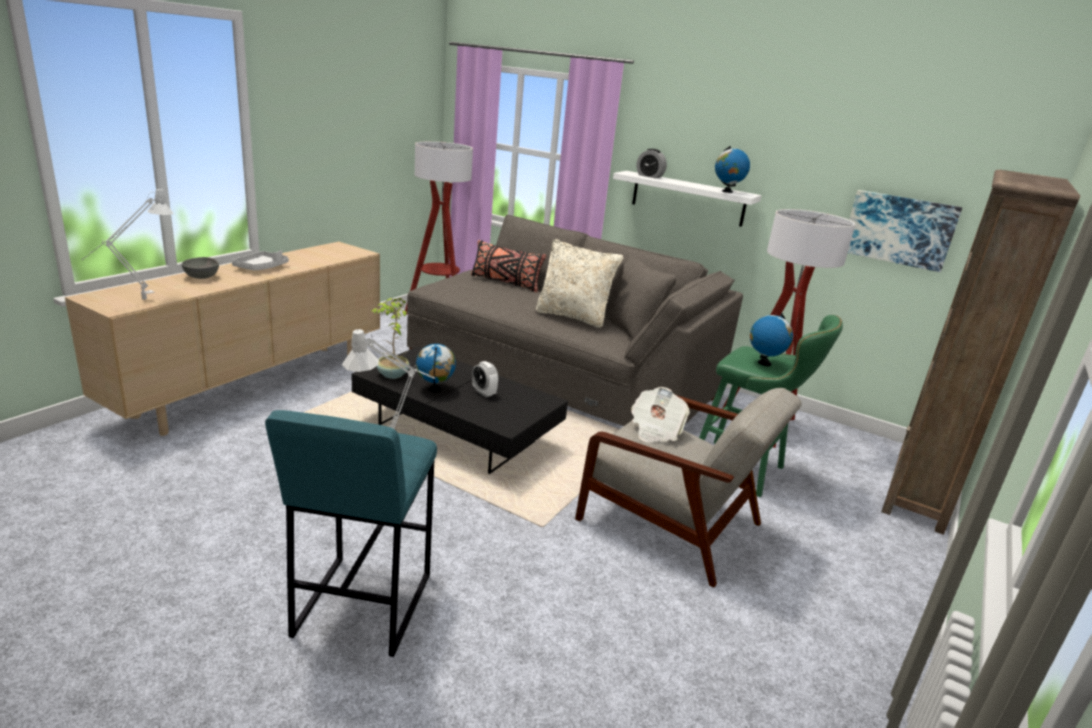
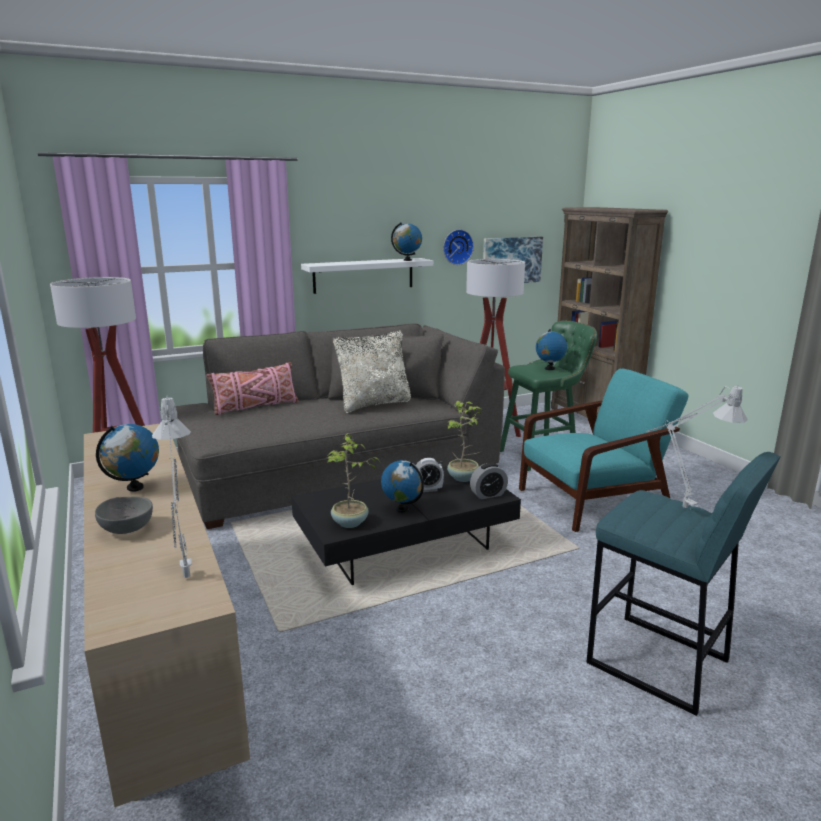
camera: 55 degrees left, 5 degrees down
grey tray [232,250,289,270] -> globe [96,424,159,492]
black pillow [471,240,546,293] -> pink pillow [206,362,299,415]
grey armchair [575,388,802,587] -> turquoise armchair [519,368,688,532]
newspaper [631,387,690,442] -> none
alarm clock [636,149,667,178] -> alarm clock moved to [470,463,508,499]
none -> wall clock [443,229,474,265]
none -> potted plant [446,401,483,482]

